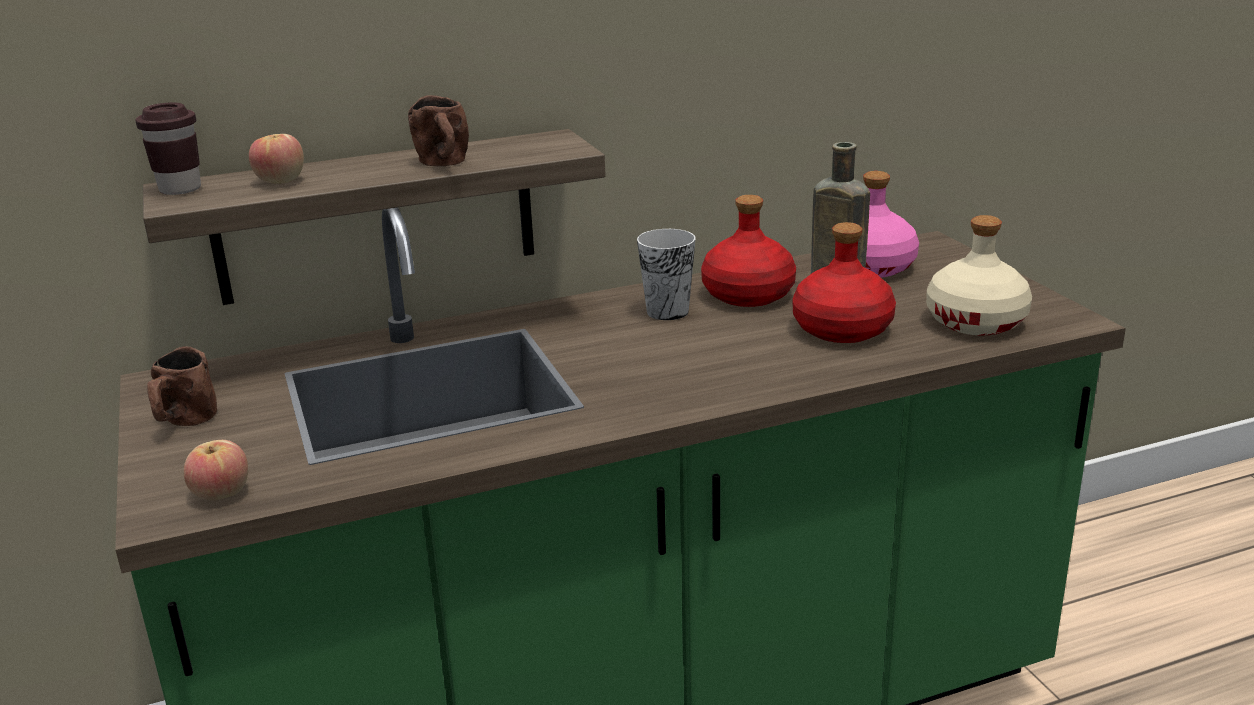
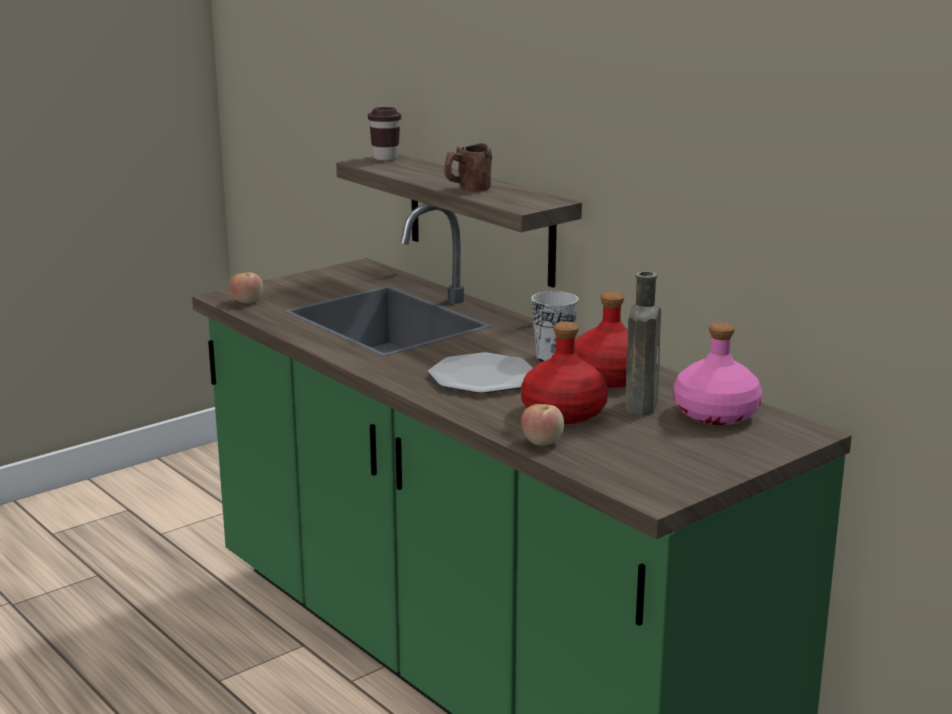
camera: 70 degrees right, 5 degrees down
brown mug [147,346,217,426] -> none
apple [249,134,304,184] -> apple moved to [521,404,564,446]
beige bottle [926,215,1032,336] -> none
none -> plate [428,353,533,394]

